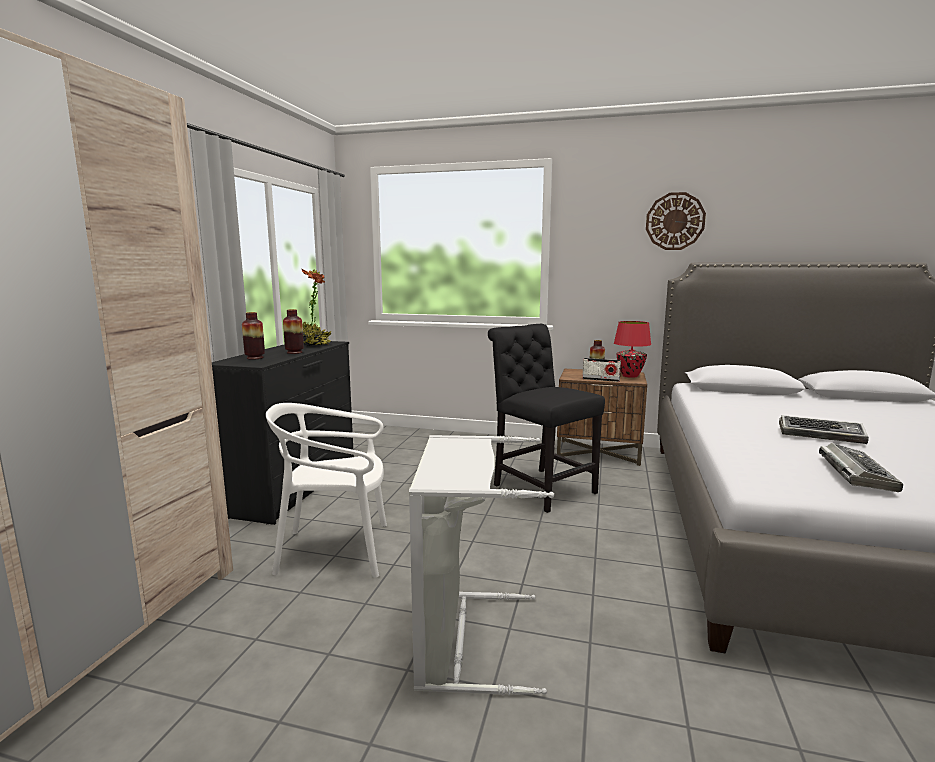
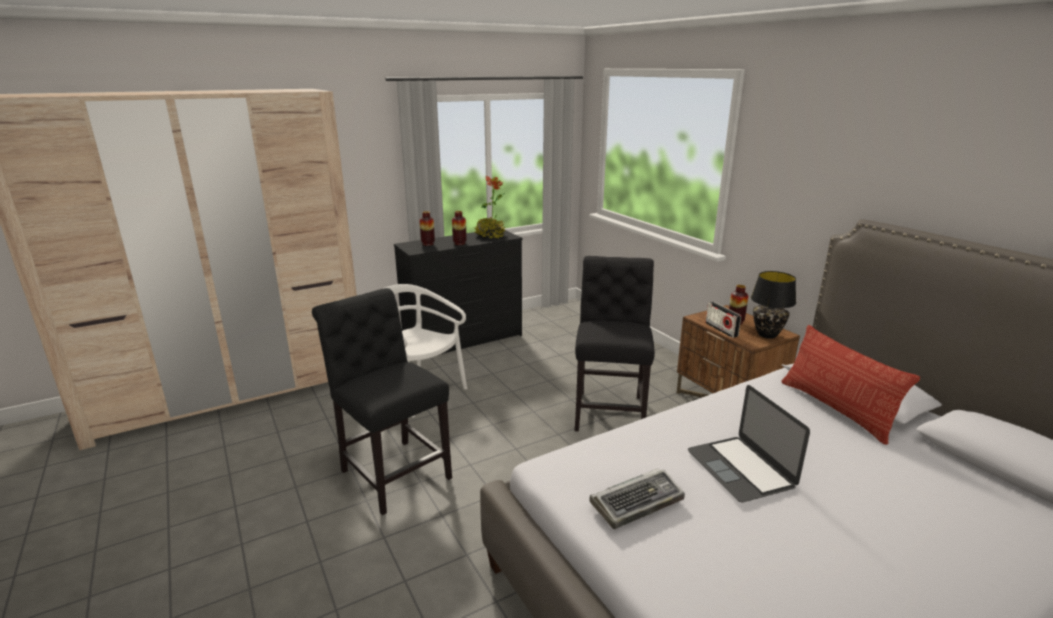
camera: 45 degrees right, 10 degrees up
grey laundry basket [409,435,554,695] -> black chair [312,288,452,515]
red table lamp [614,321,651,378] -> black table lamp [751,271,796,339]
wall clock [646,192,706,250] -> none
keyboard [779,415,869,444] -> laptop [688,385,810,502]
none -> pillow [781,325,920,445]

